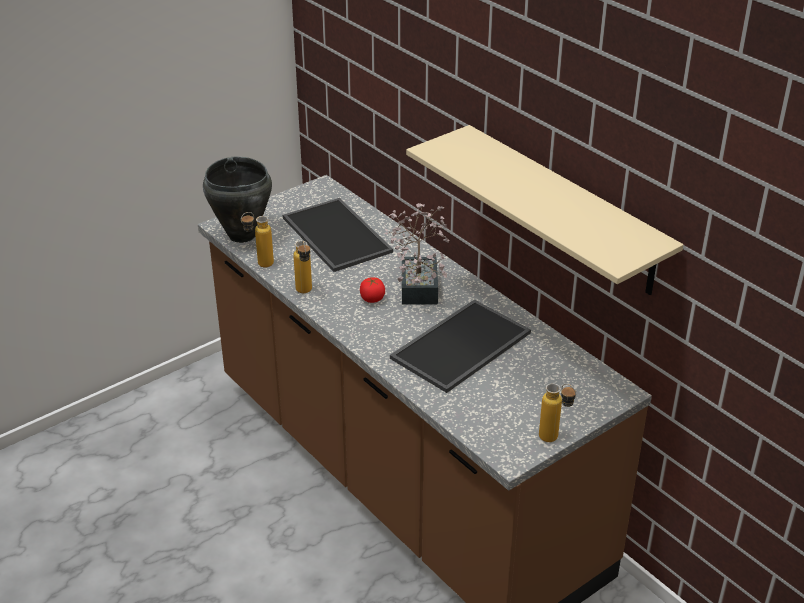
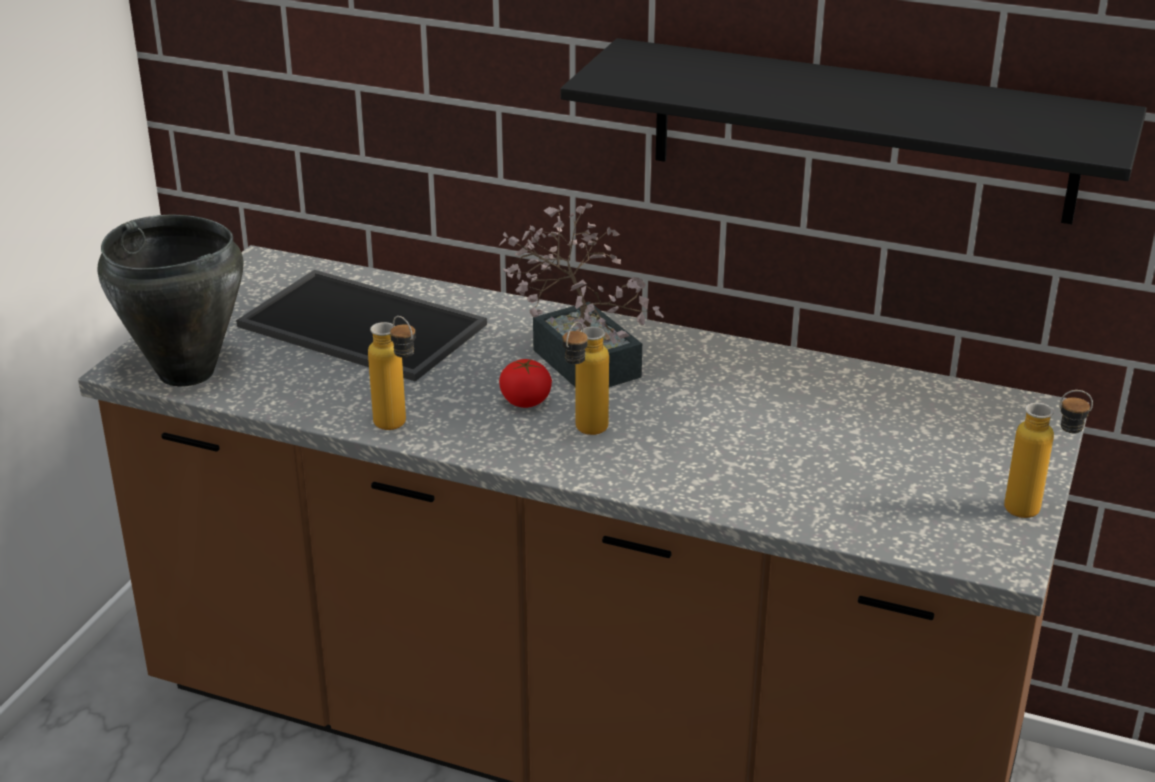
camera: 30 degrees left, 5 degrees down
bottle [241,212,274,267] -> bottle moved to [563,322,609,435]
tray [390,300,531,393] -> none
beige shelf [406,125,683,295] -> black shelf [561,38,1147,224]

